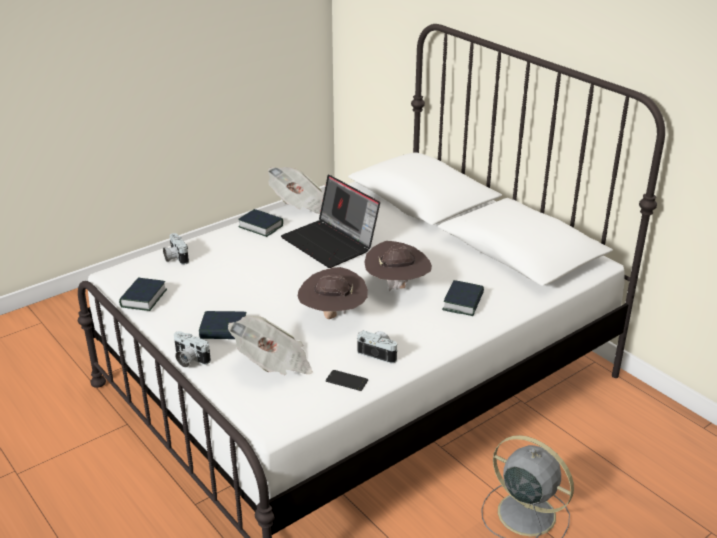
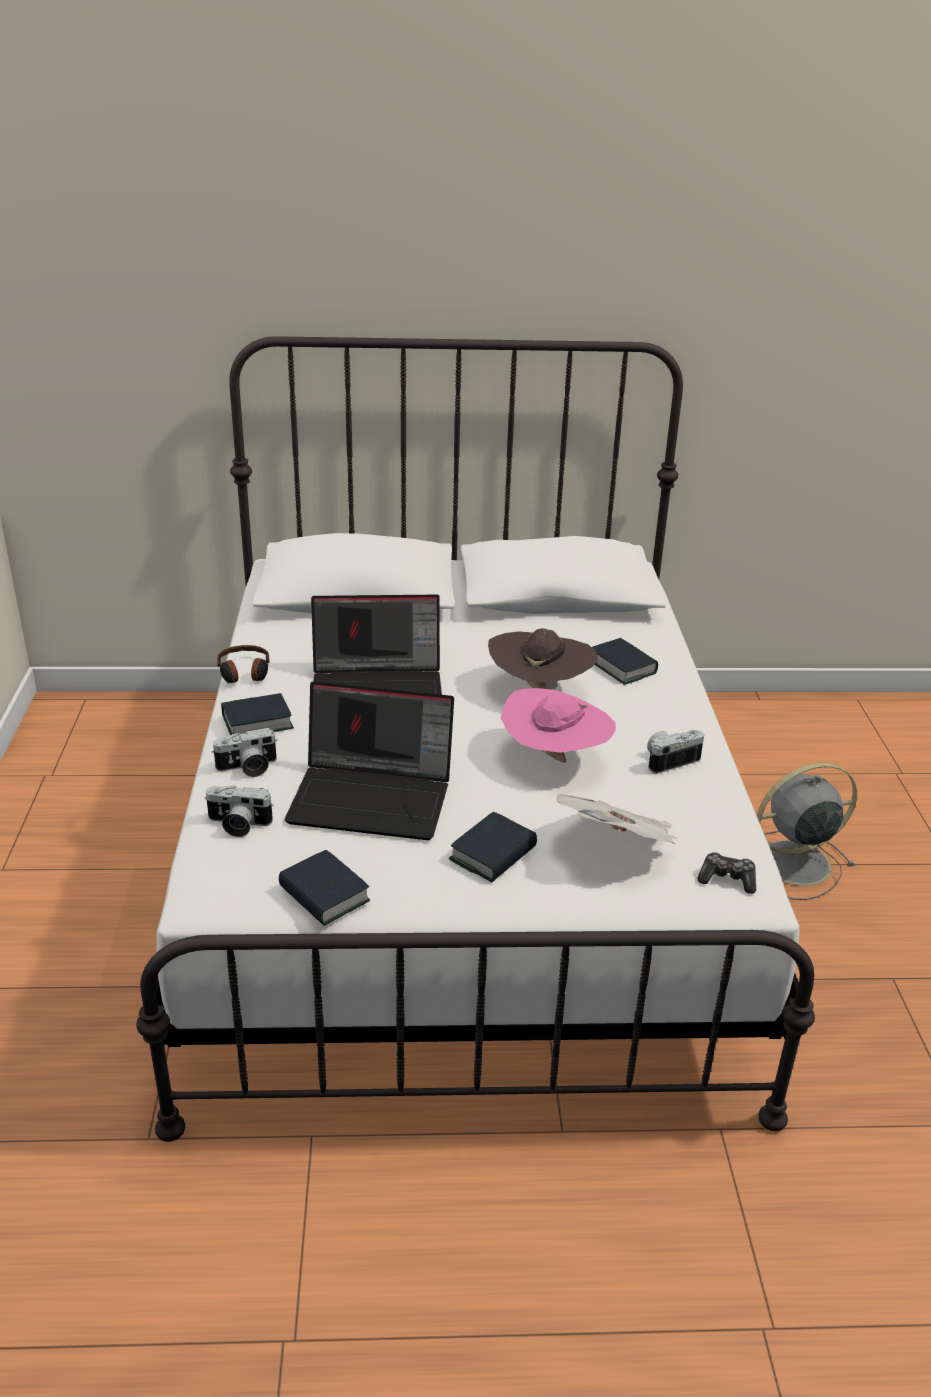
camera: 55 degrees left, 0 degrees up
camera [174,331,211,368] -> camera moved to [211,728,277,777]
newspaper [268,167,324,214] -> headphones [217,645,270,683]
brown hat [298,267,368,319] -> pink hat [501,688,616,763]
phone [326,370,368,391] -> none
none -> laptop [285,682,454,840]
none -> game controller [697,852,756,893]

